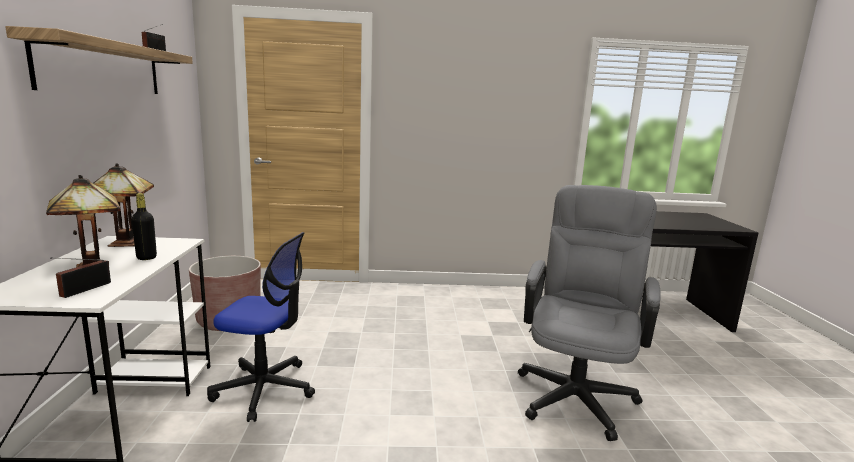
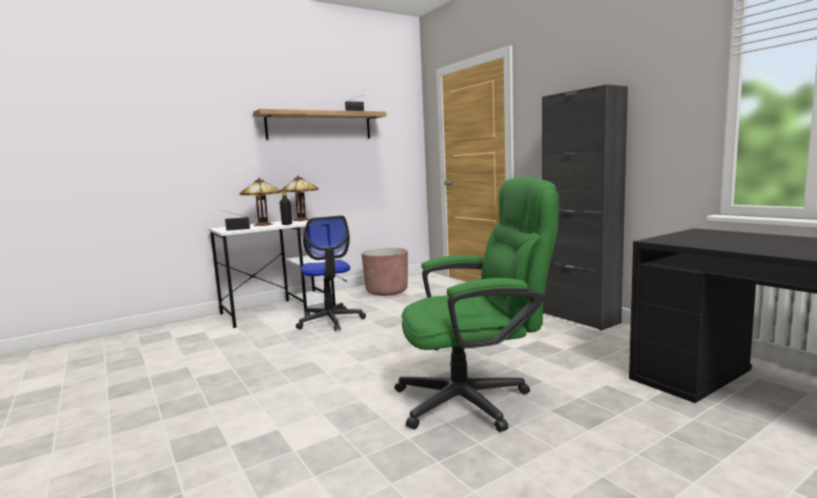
camera: 60 degrees right, 5 degrees down
grey office chair [518,185,661,441] -> green office chair [395,177,559,432]
none -> black cabinet [542,85,628,331]

